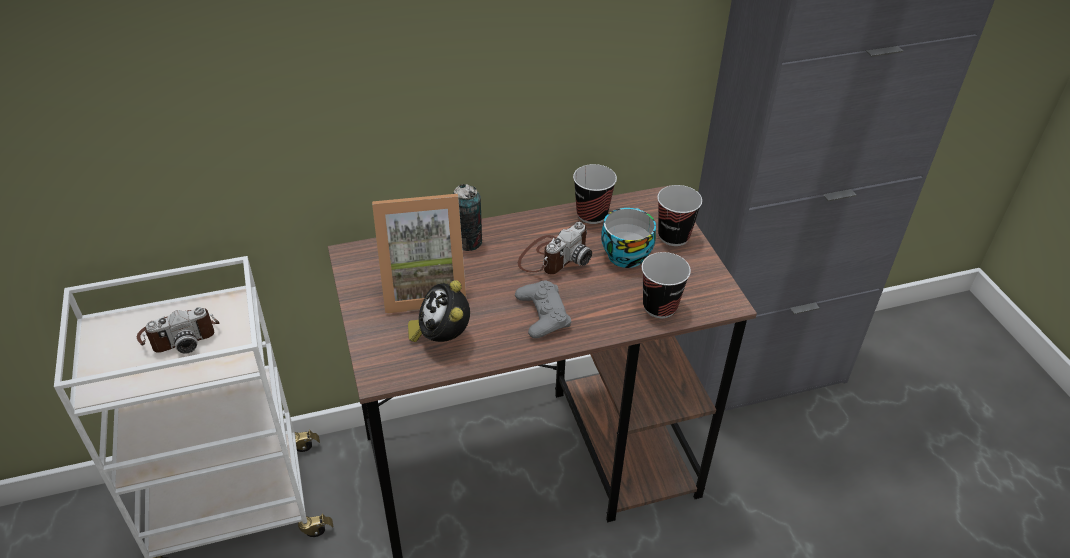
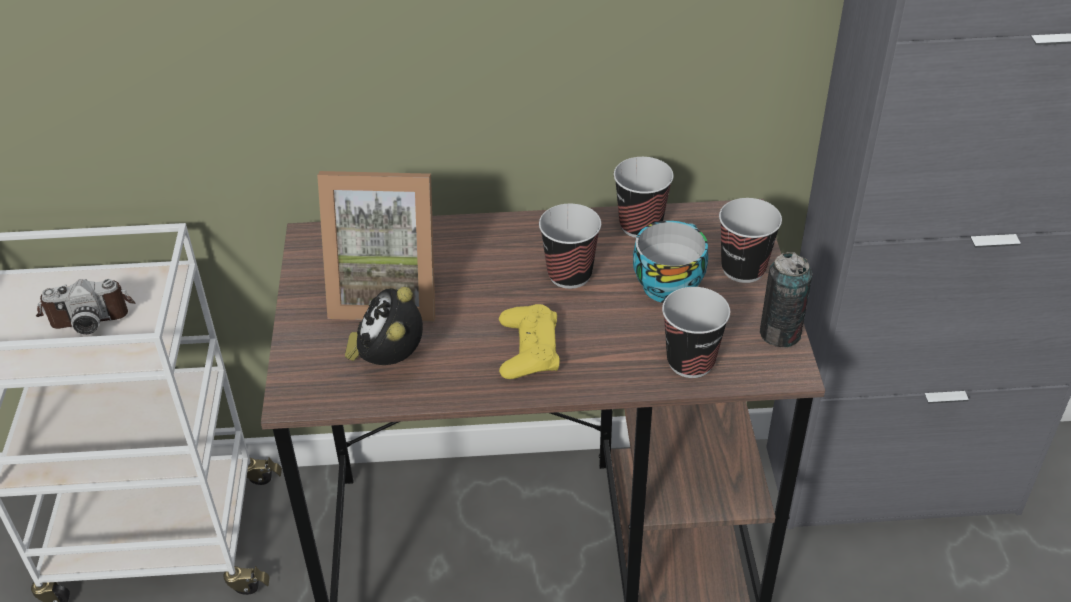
camera: 15 degrees right, 0 degrees up
can [453,184,482,251] -> can moved to [760,252,812,347]
grey game controller [515,281,571,338] -> yellow game controller [499,304,560,379]
camera [518,222,592,274] -> cup [539,204,601,289]

